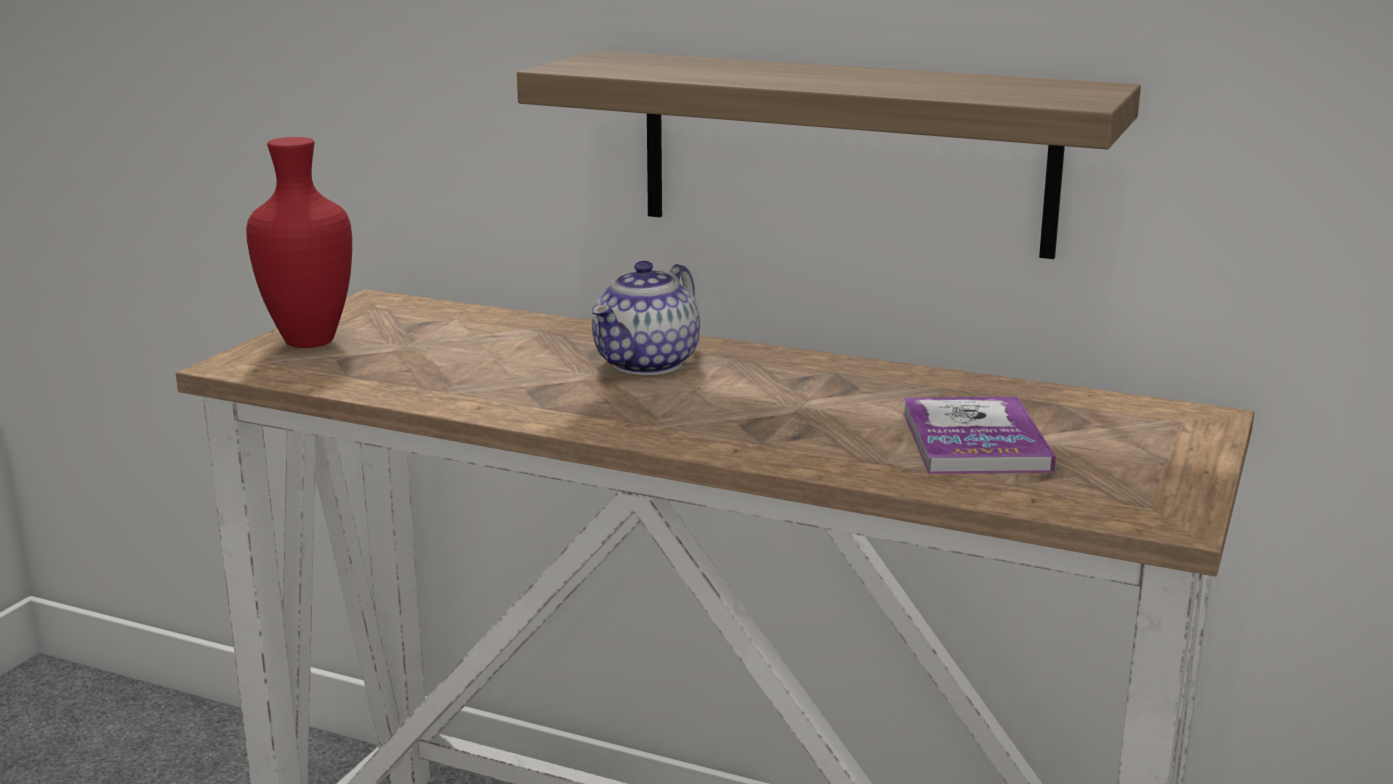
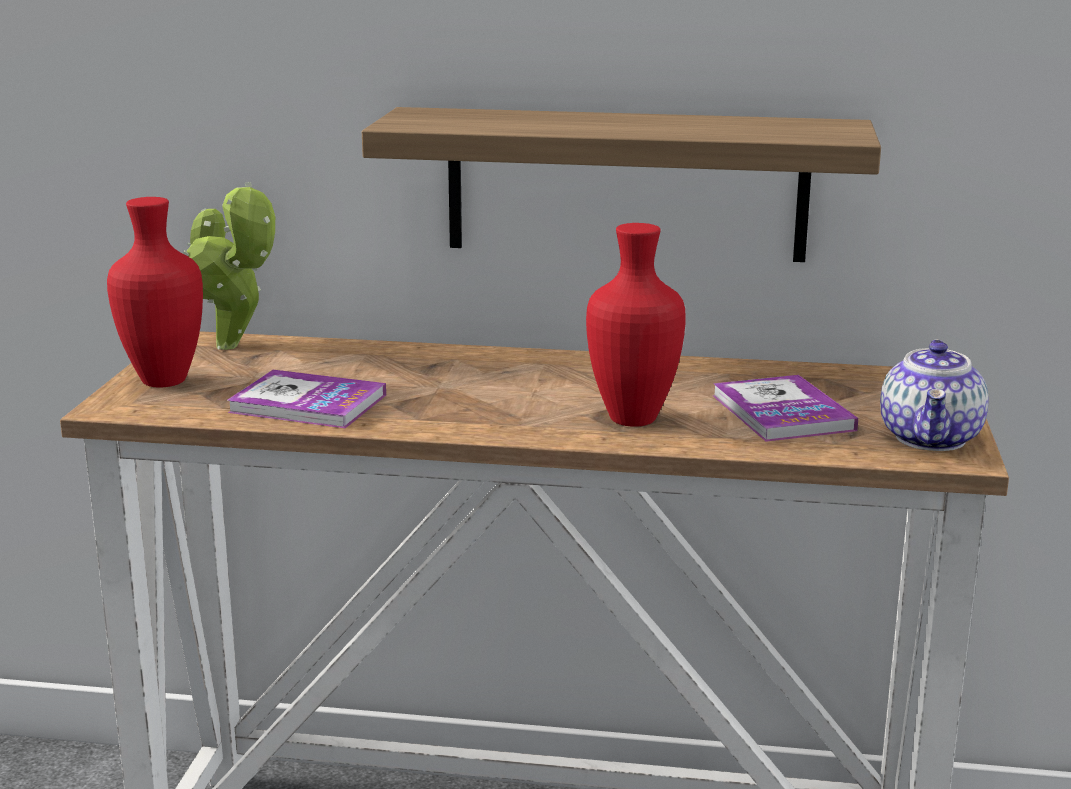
camera: 15 degrees left, 0 degrees up
teapot [592,261,700,375] -> teapot moved to [880,339,989,451]
none -> potted plant [183,182,275,350]
none -> book [227,370,386,428]
none -> red vase [586,223,686,427]

